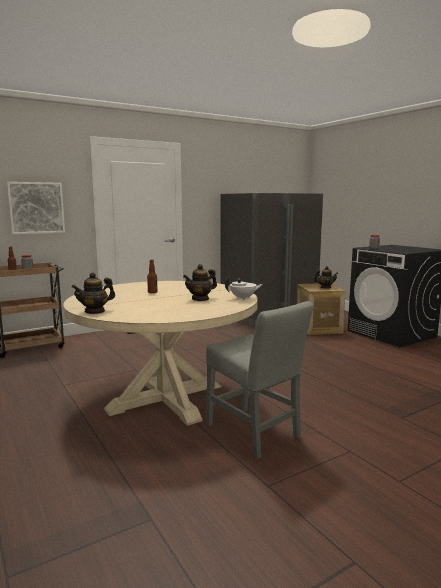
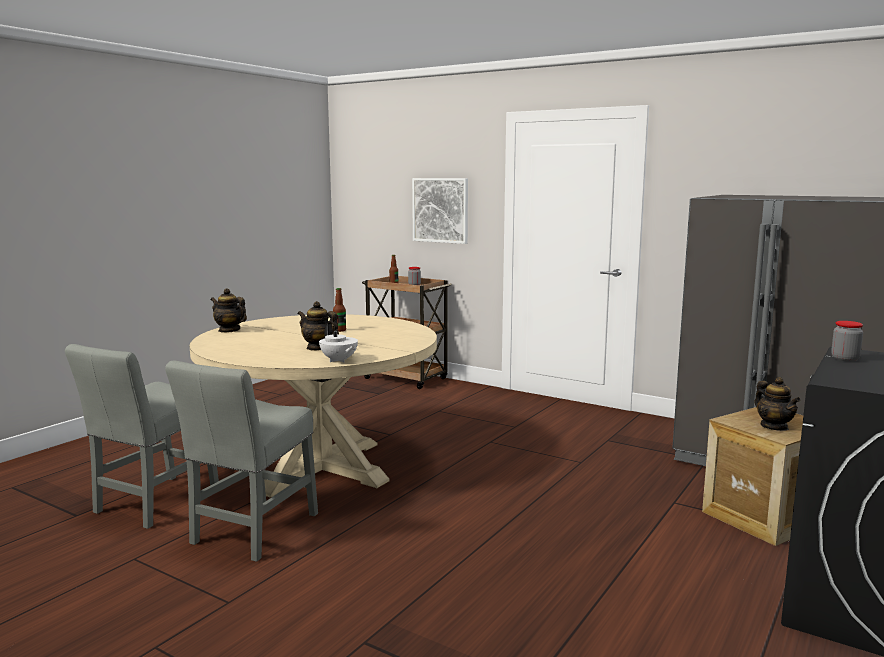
camera: 65 degrees right, 0 degrees up
none -> grey chair [65,344,219,529]

